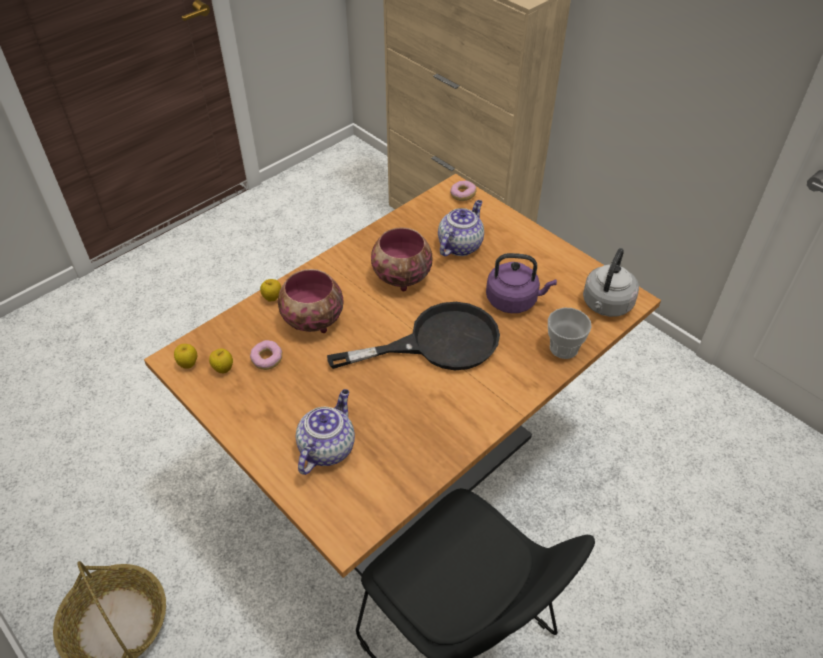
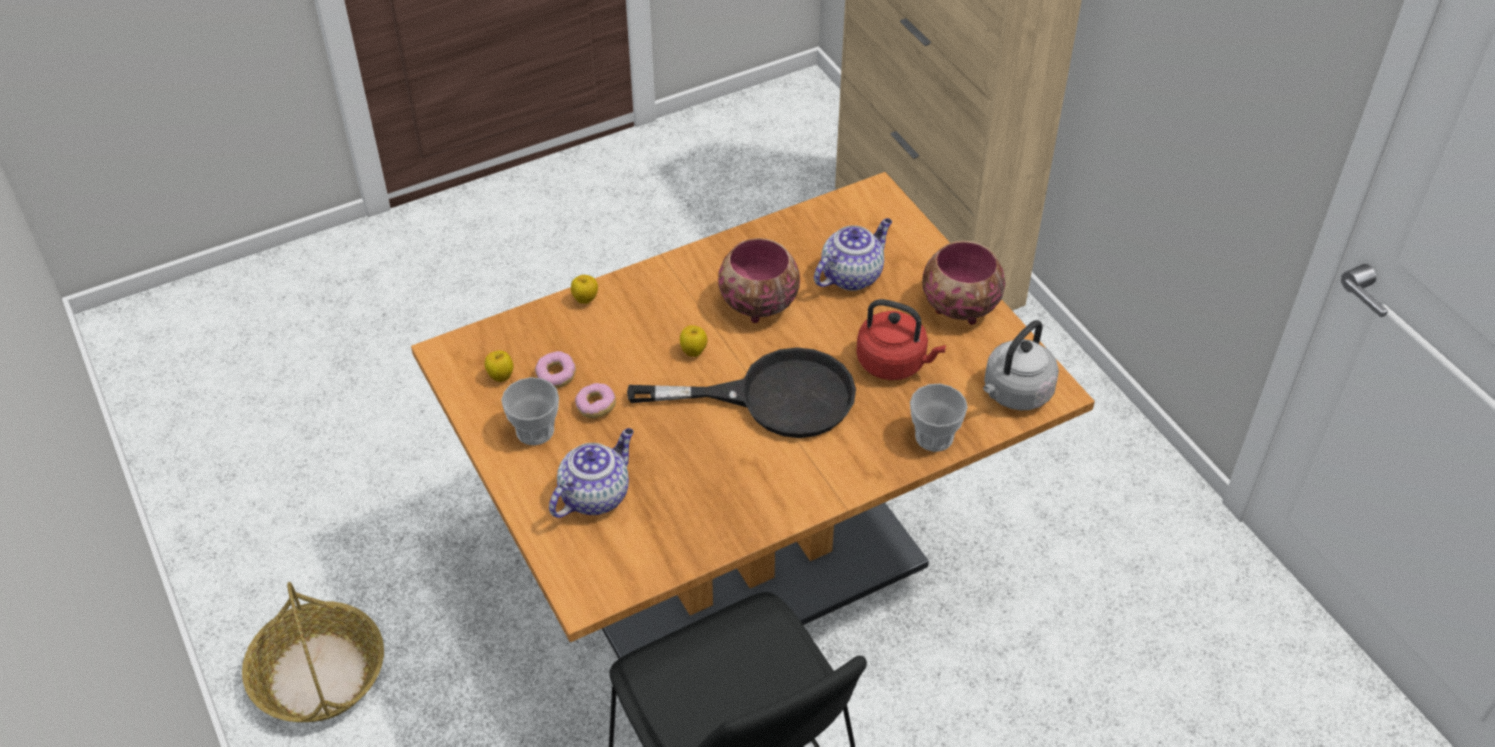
camera: 15 degrees right, 0 degrees up
apple [174,344,197,369] -> apple moved to [680,325,707,357]
bowl [278,269,343,333] -> bowl moved to [922,241,1005,325]
donut [450,181,477,201] -> donut moved to [575,383,616,418]
purple kettle [486,253,557,313] -> red kettle [856,299,946,380]
none -> cup [501,377,559,445]

